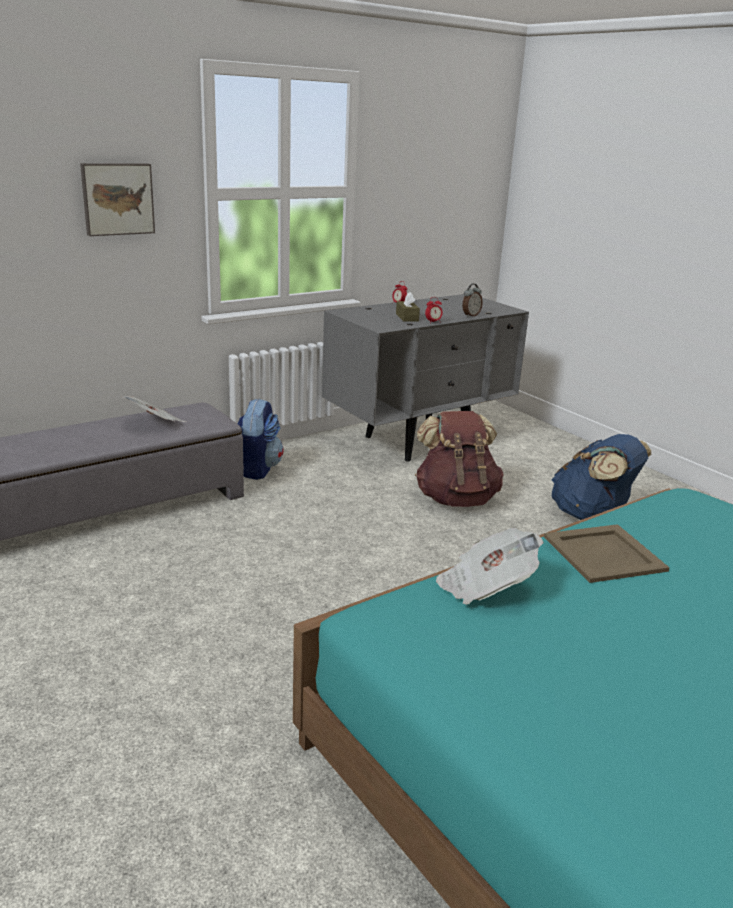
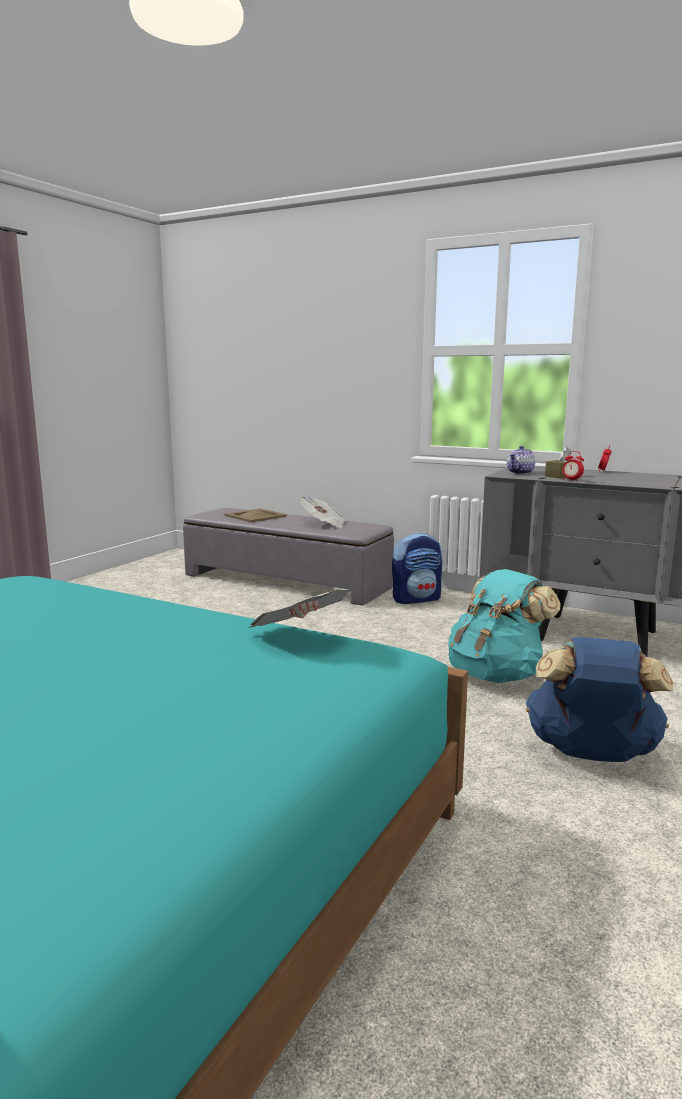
camera: 65 degrees right, 10 degrees down
picture [80,163,155,236] -> none
brown backpack [415,411,503,507] -> turquoise backpack [448,569,561,683]
newspaper [436,528,543,605] -> newspaper moved to [250,590,351,627]
alarm clock [462,284,483,317] -> none
beige tray [544,524,670,583] -> beige tray moved to [225,508,287,522]
none -> teapot [507,446,535,474]

